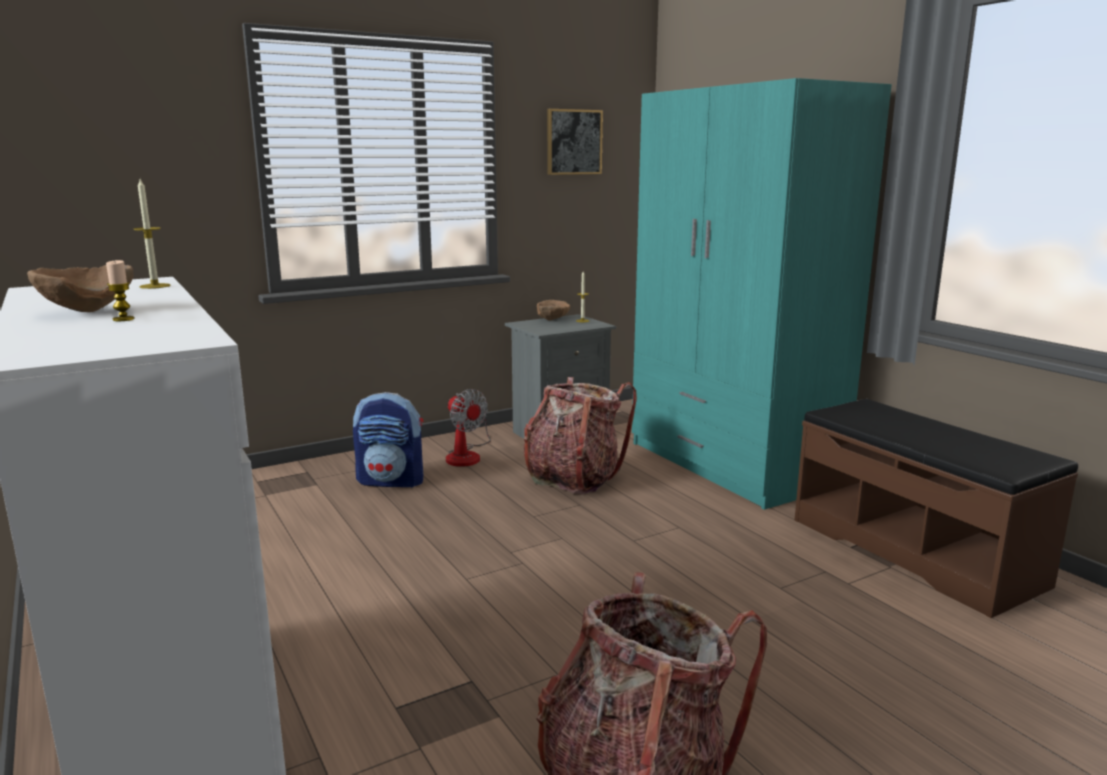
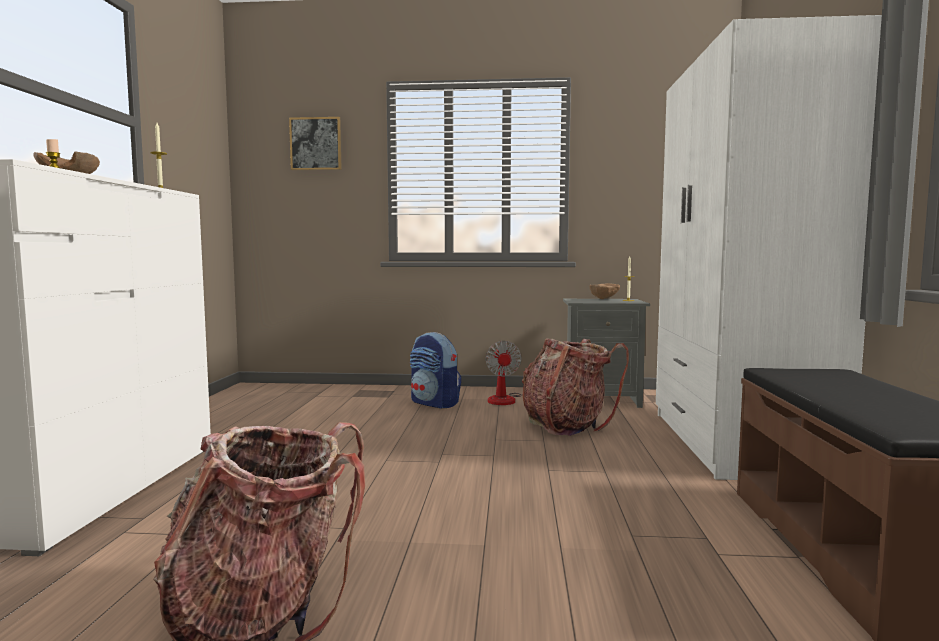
camera: 35 degrees right, 10 degrees down
picture [547,109,603,175] -> picture moved to [289,117,342,170]
turquoise wardrobe [632,78,892,510] -> white wardrobe [656,15,882,480]

